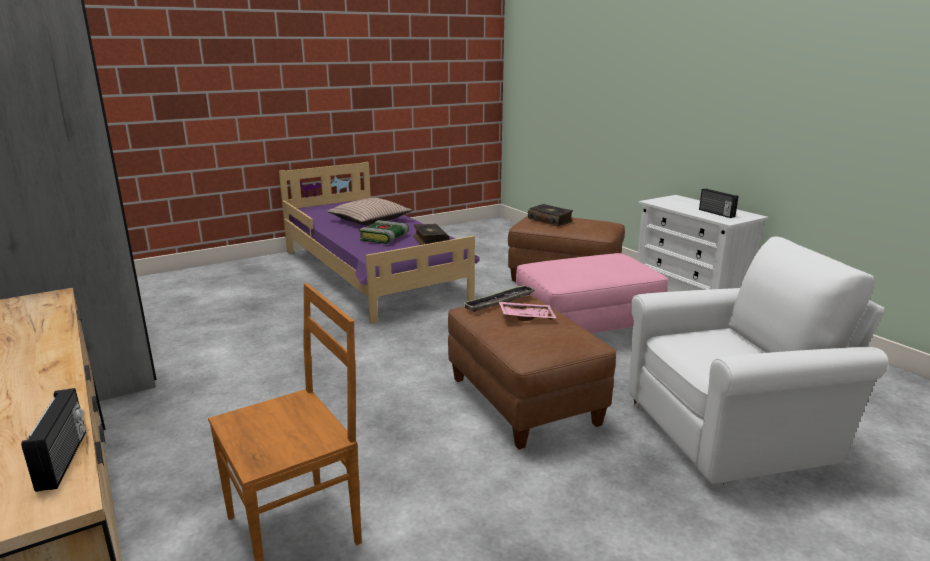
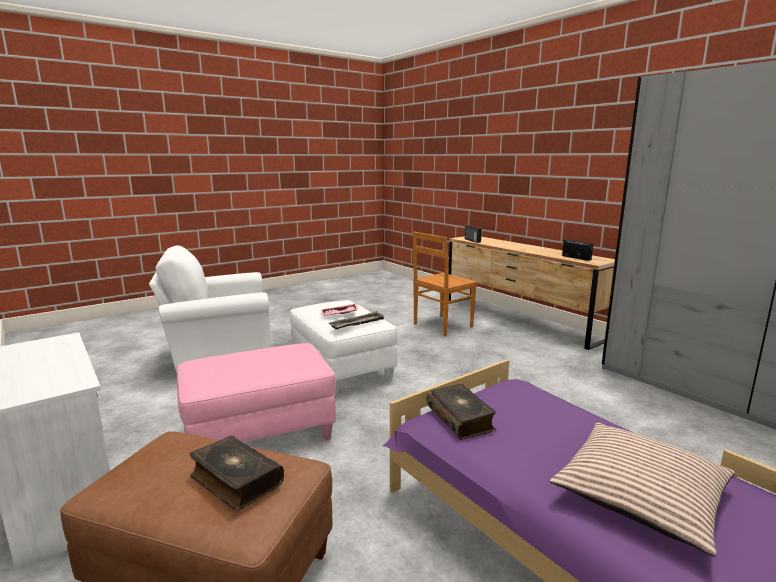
camera: 175 degrees right, 5 degrees down
book [360,220,409,244] -> none
brown ottoman [448,296,616,449] -> white ottoman [290,300,397,396]
radio [699,188,738,218] -> radio moved to [562,239,593,261]

